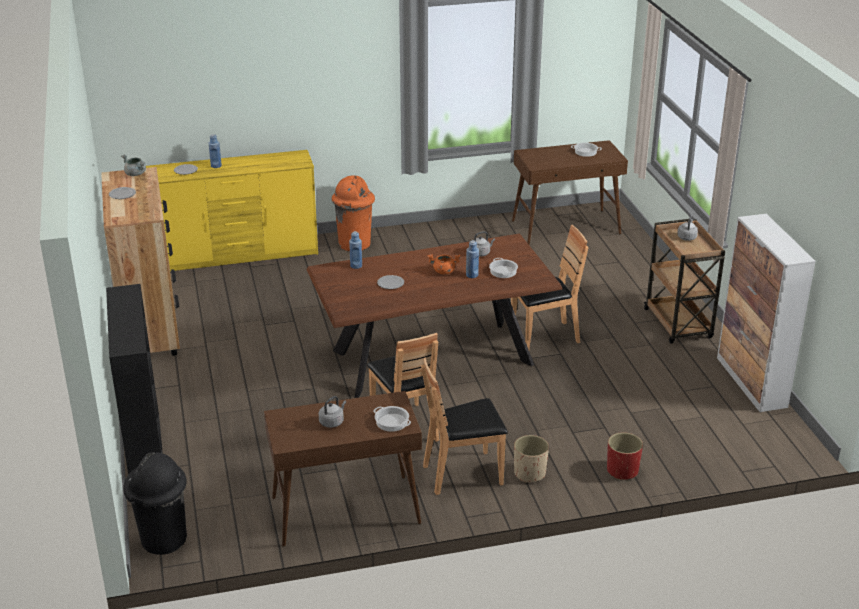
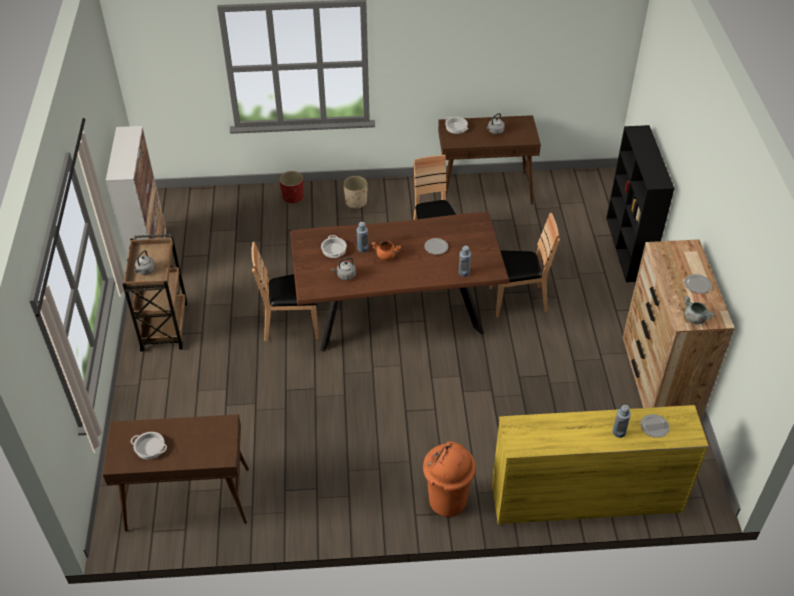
camera: 170 degrees left, 15 degrees up
black trash can [123,452,187,555] -> none
brown chair [421,358,508,495] -> brown chair moved to [489,213,560,318]

